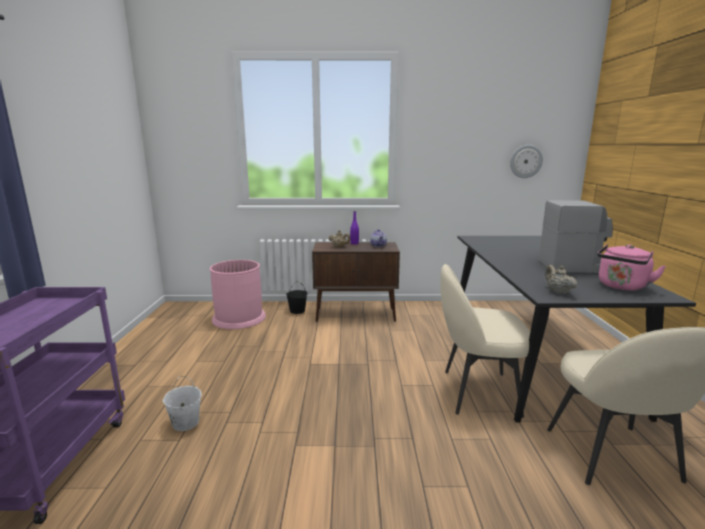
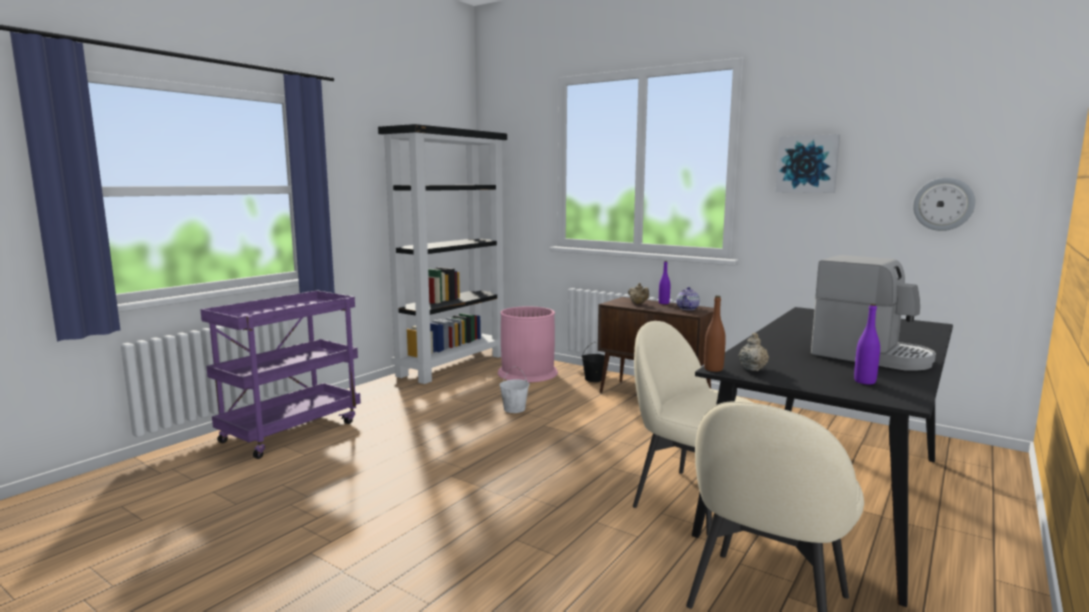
camera: 35 degrees right, 5 degrees down
white bucket [163,376,202,431] -> white bucket moved to [499,366,529,413]
pink kettle [597,244,666,291] -> purple bottle [854,303,880,384]
none -> black bookcase [378,124,507,384]
none -> brown bottle [704,296,726,372]
none -> picture [775,134,840,193]

